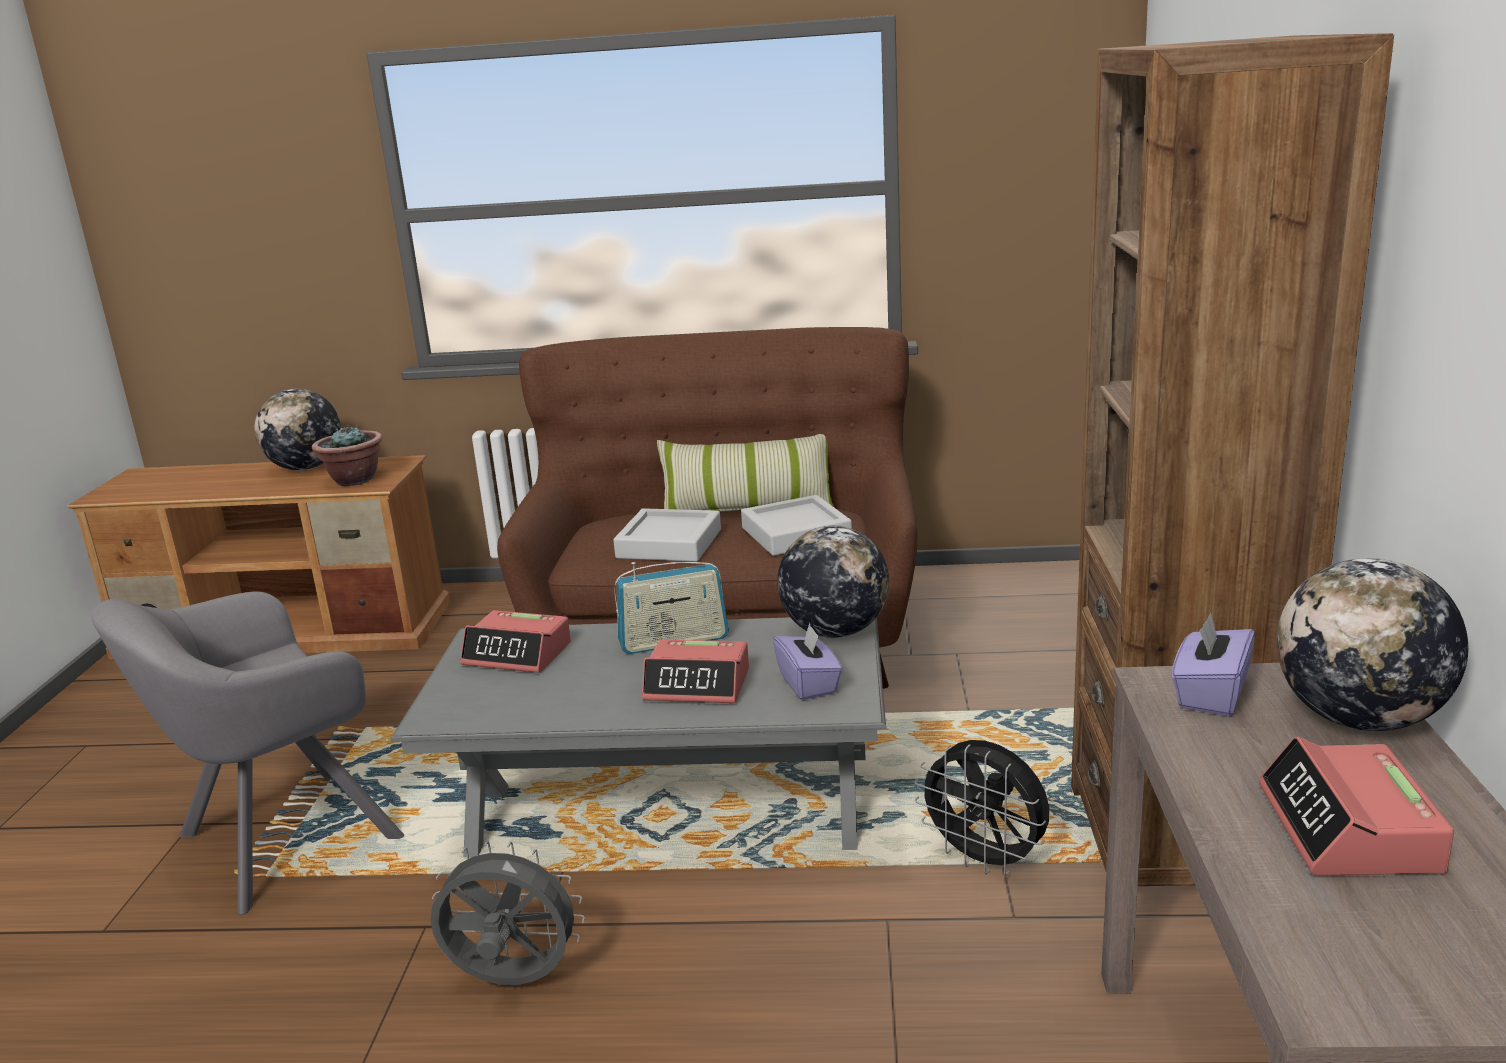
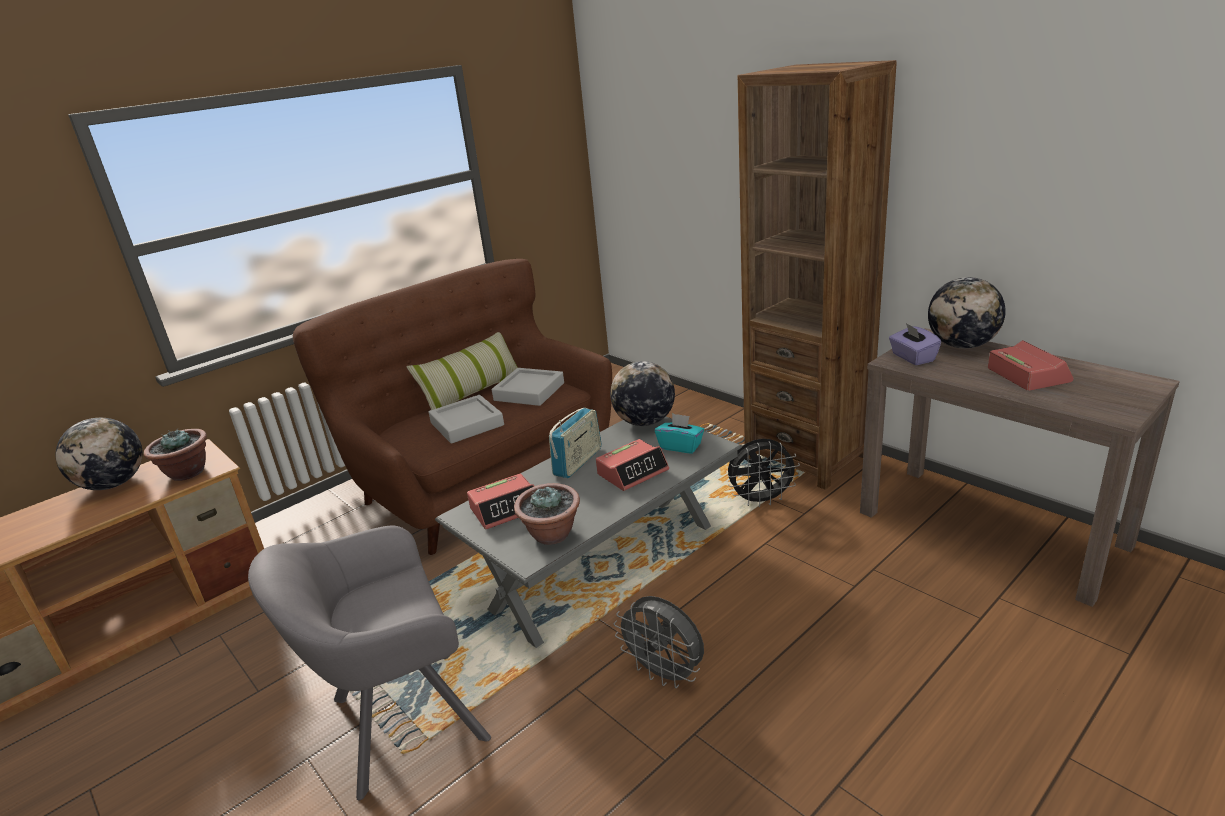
camera: 45 degrees left, 5 degrees up
grey armchair [91,591,404,915] -> grey armchair turned 60 degrees clockwise [248,526,491,800]
grey fan [431,841,585,985] -> grey fan turned 105 degrees counterclockwise [614,596,704,688]
purple tissue box [773,623,843,700] -> turquoise tissue box [655,413,704,454]
alarm clock [1259,736,1454,875] -> alarm clock turned 150 degrees counterclockwise [988,340,1074,391]
none -> potted plant [514,483,580,545]

